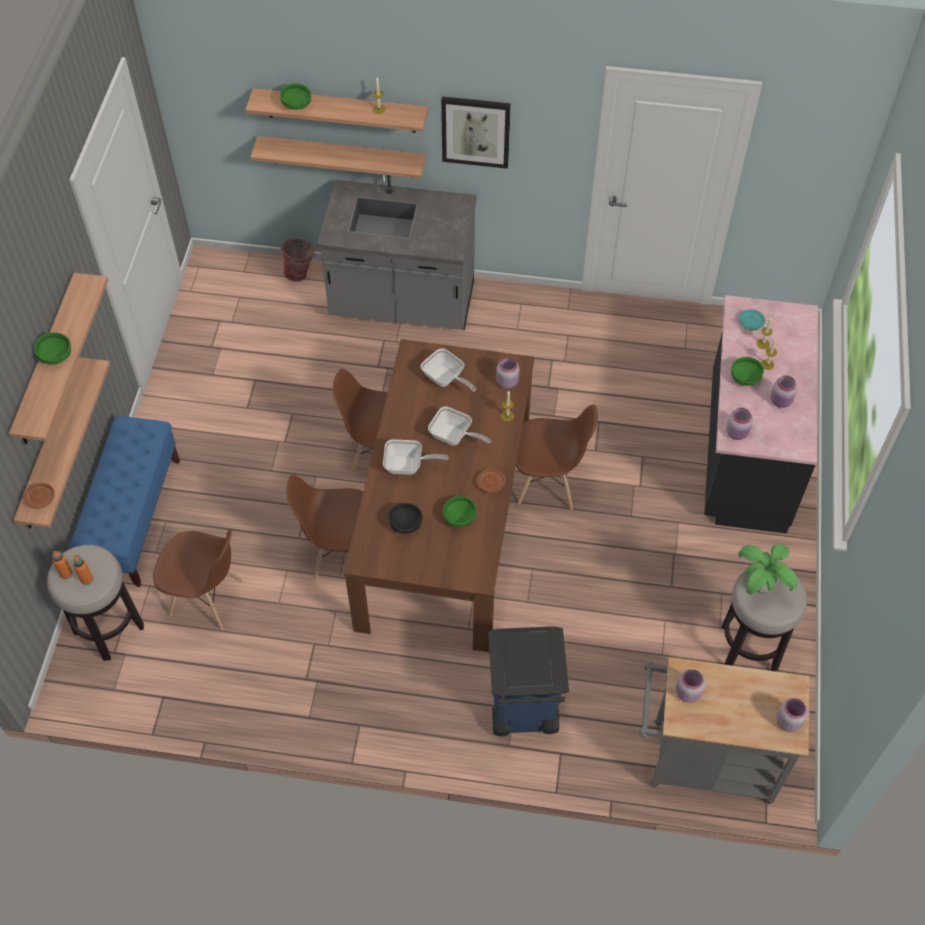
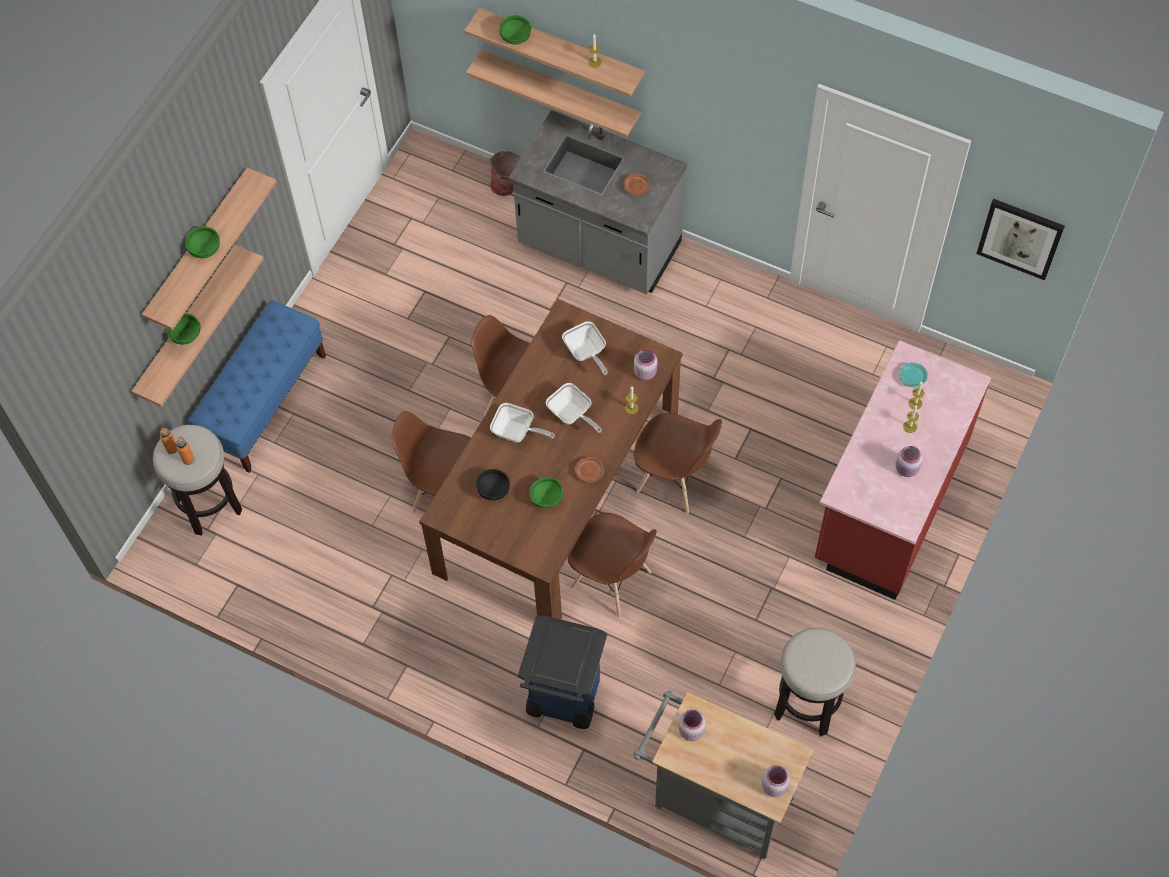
camera: 20 degrees right, 5 degrees up
brown plate [23,483,55,509] -> brown plate moved to [624,174,650,196]
brown chair [153,529,243,631] -> brown chair moved to [568,513,657,617]
picture [441,96,511,169] -> picture moved to [976,199,1065,280]
black counter [704,295,818,534] -> red counter [815,340,991,600]
pink jar [726,408,753,440] -> none
green bowl [731,357,764,386] -> green bowl moved to [167,313,201,345]
potted plant [738,544,797,595] -> none

